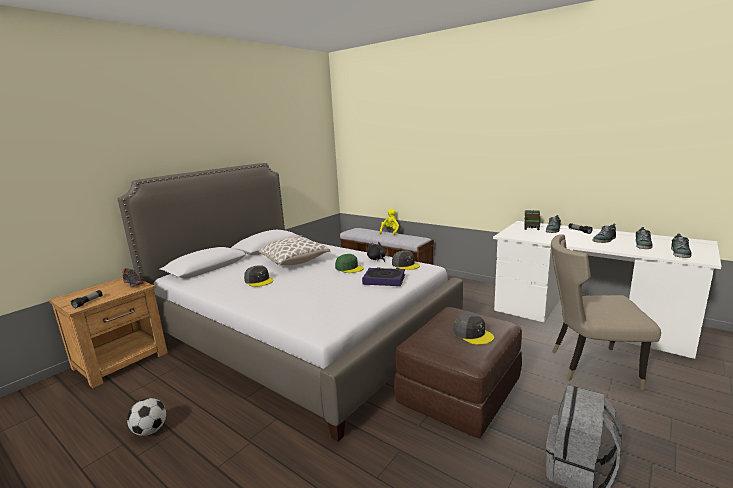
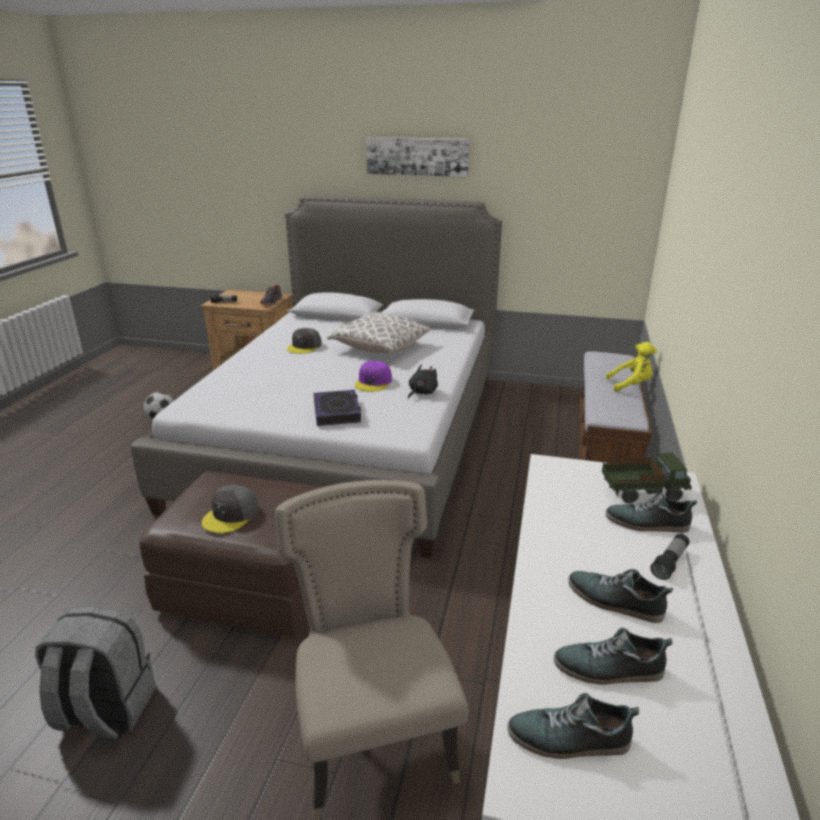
camera: 65 degrees right, 10 degrees up
green cap [335,254,364,273] -> purple cap [355,361,392,392]
grey cap [392,251,420,270] -> none
none -> picture [366,137,470,177]

